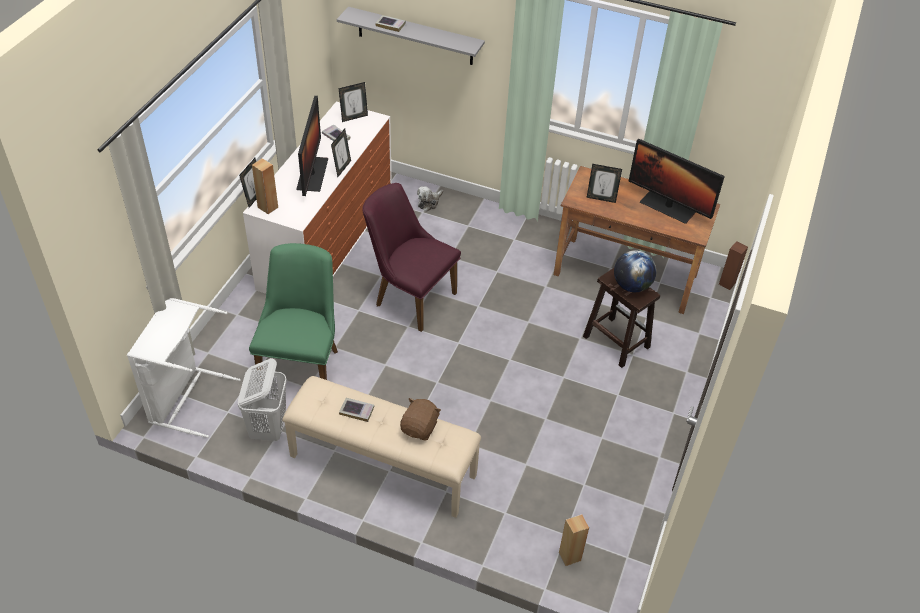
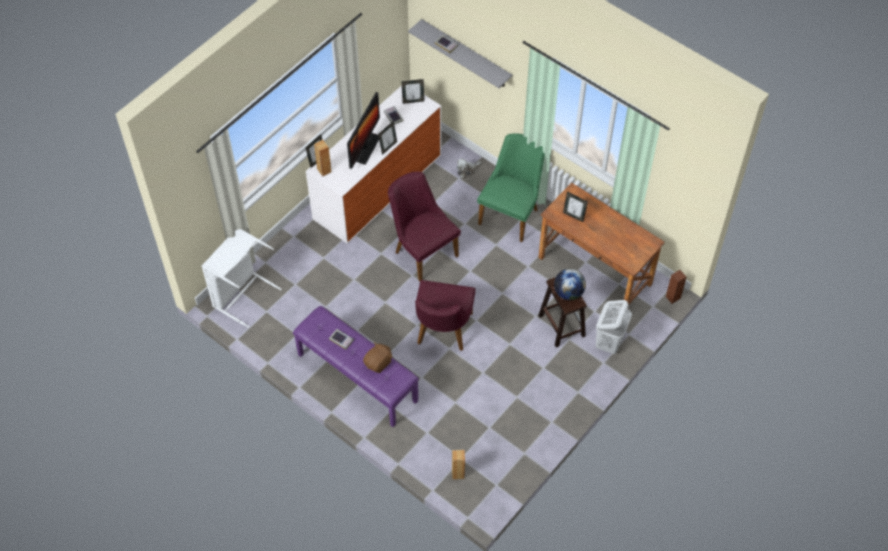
camera: 20 degrees right, 10 degrees up
white laundry basket [238,358,287,441] -> white laundry basket moved to [596,300,632,354]
green chair [249,243,338,381] -> green chair moved to [477,133,545,242]
beige bench [282,376,481,518] -> purple bench [293,306,419,427]
monitor [629,139,725,224] -> none
none -> purple chair [415,280,476,351]

